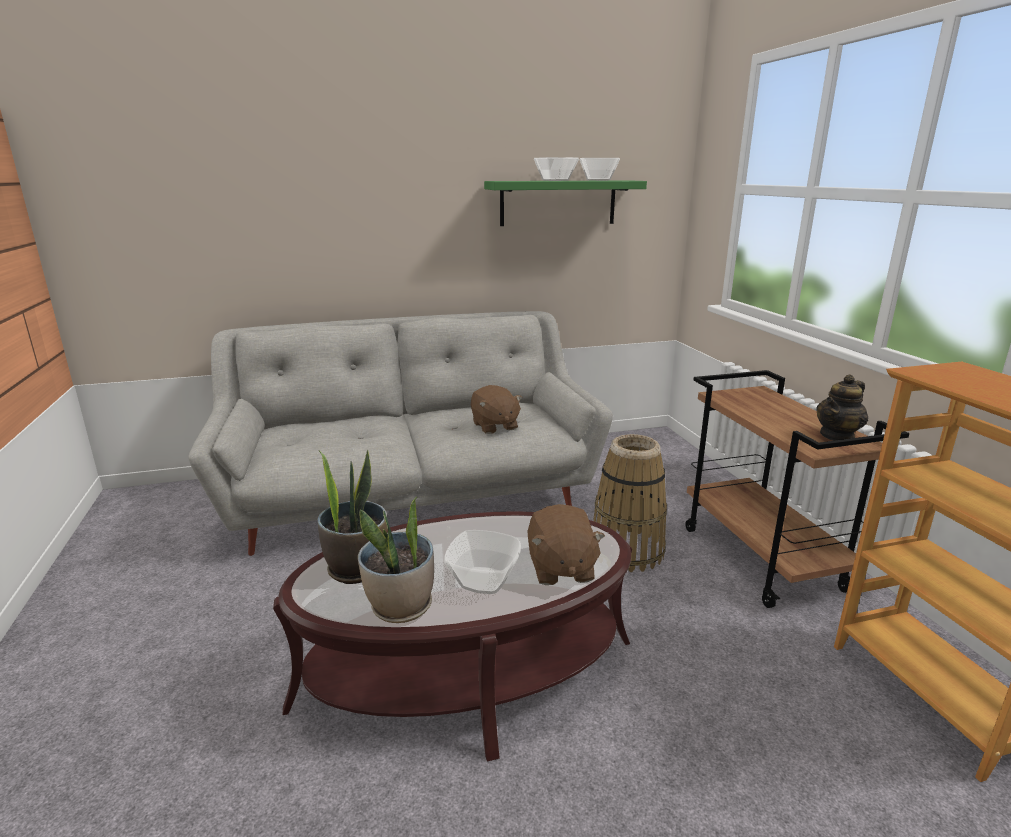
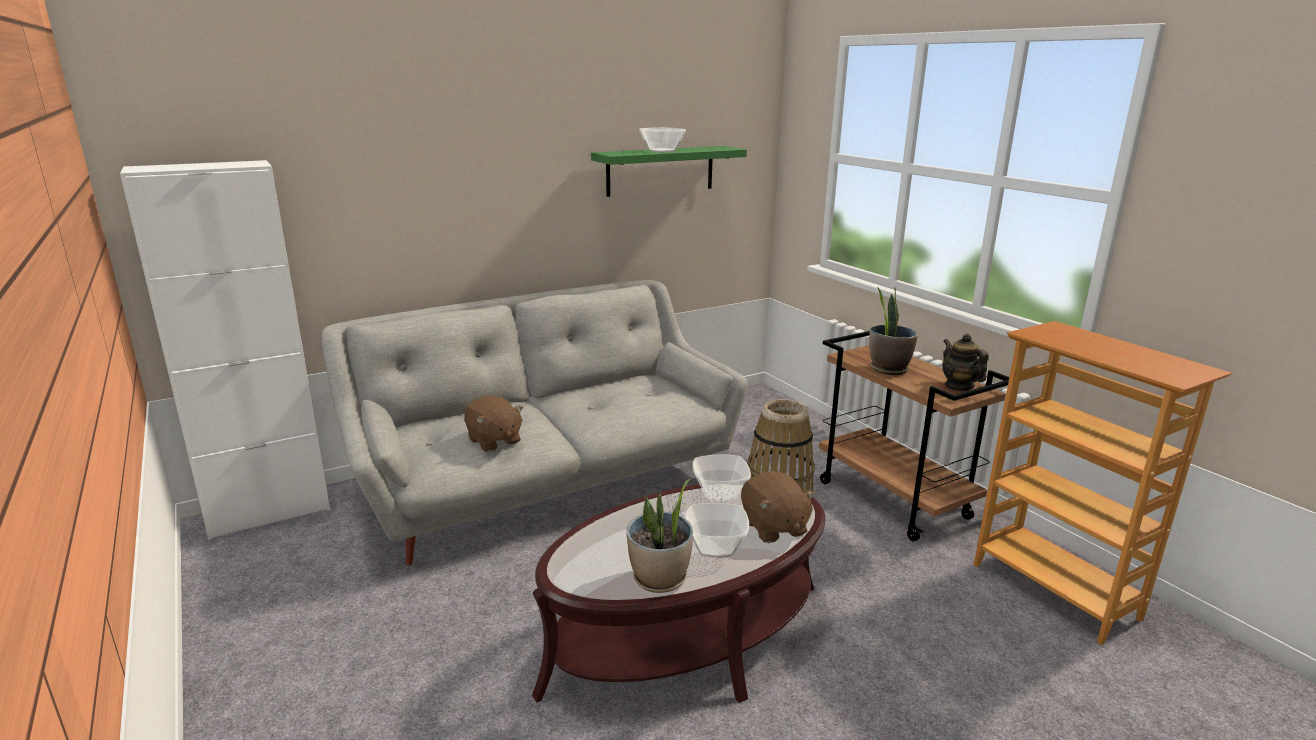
camera: 15 degrees left, 0 degrees up
potted plant [318,450,387,584] -> potted plant moved to [869,287,918,375]
brown plush toy [471,385,523,434] -> brown plush toy moved to [464,396,524,452]
bowl [580,158,620,181] -> bowl moved to [693,454,751,501]
teapot [816,374,868,441] -> teapot turned 120 degrees clockwise [942,334,989,391]
none -> white cabinet [120,160,330,540]

